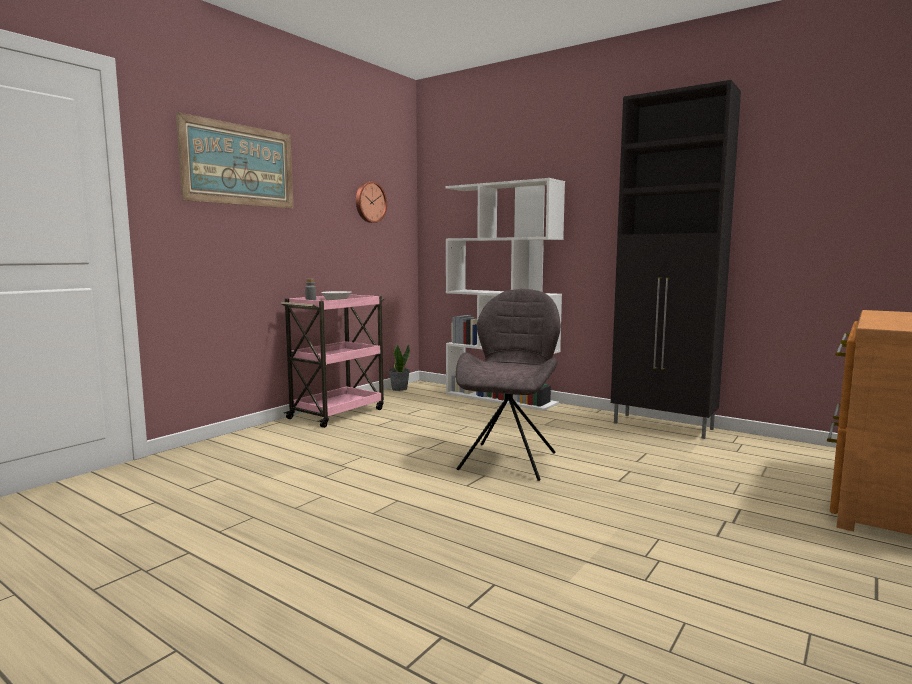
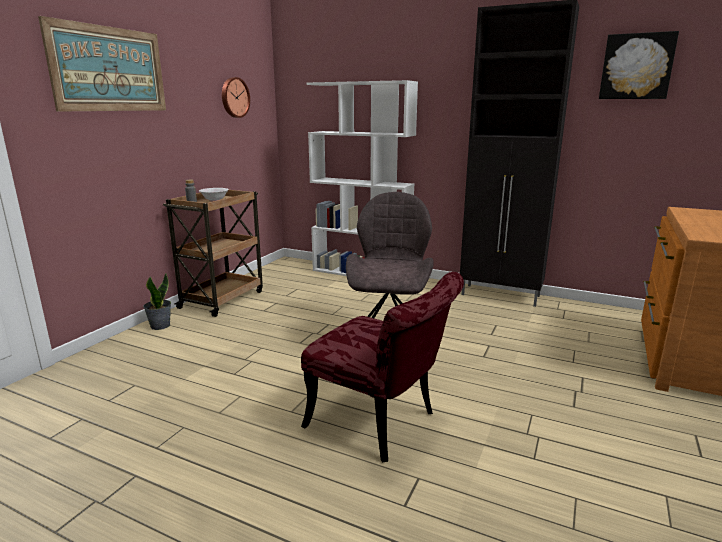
camera: 10 degrees left, 10 degrees up
pink cart [280,295,384,428] -> brown cart [163,190,263,317]
potted plant [388,344,410,391] -> potted plant moved to [143,273,171,330]
none -> red chair [301,272,464,462]
none -> picture [599,31,679,99]

